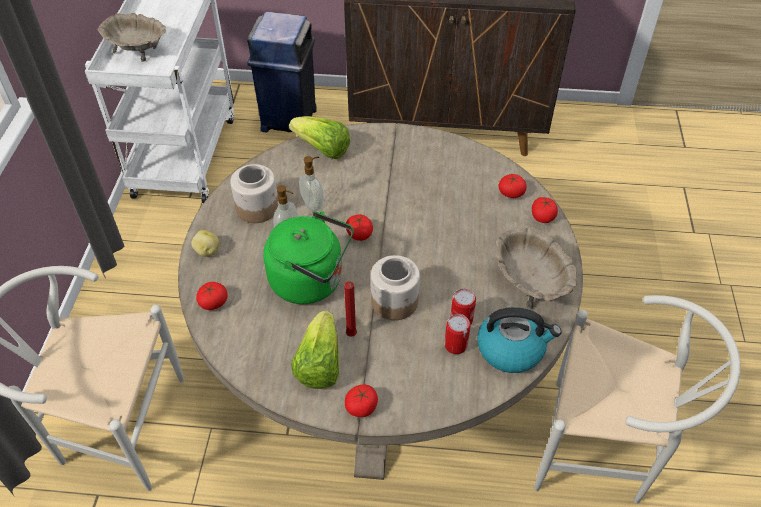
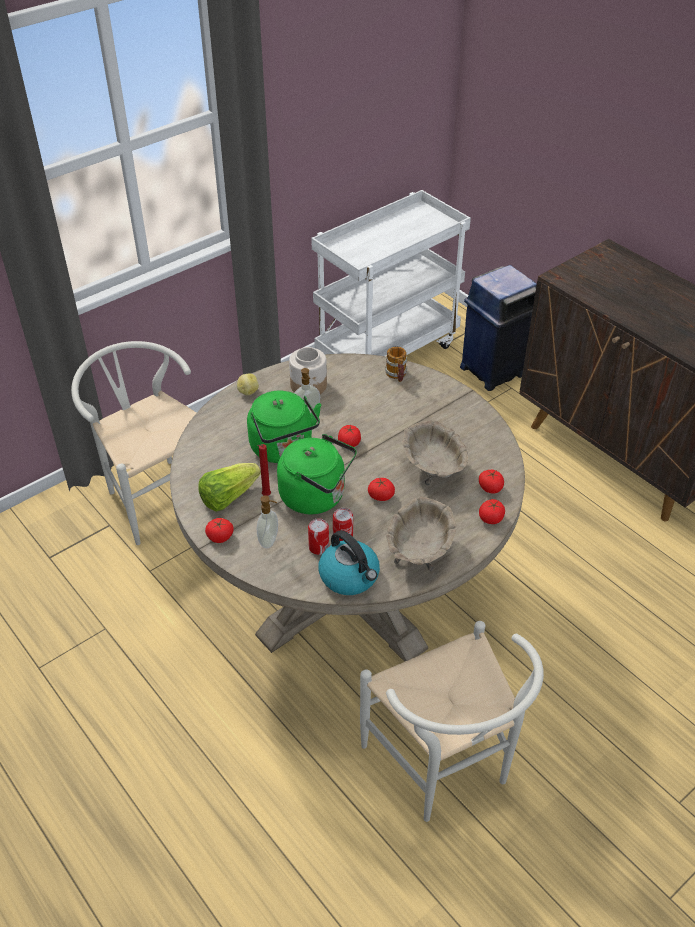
camera: 45 degrees right, 5 degrees down
beige bowl [97,13,166,62] -> beige bowl moved to [402,421,468,486]
tomato [196,282,228,310] -> tomato moved to [368,477,395,501]
lettuce [289,116,350,159] -> mug [385,347,407,382]
soap dispenser [299,156,324,211] -> soap dispenser moved to [257,495,278,548]
jar [371,255,420,320] -> green kettle [277,434,357,514]

